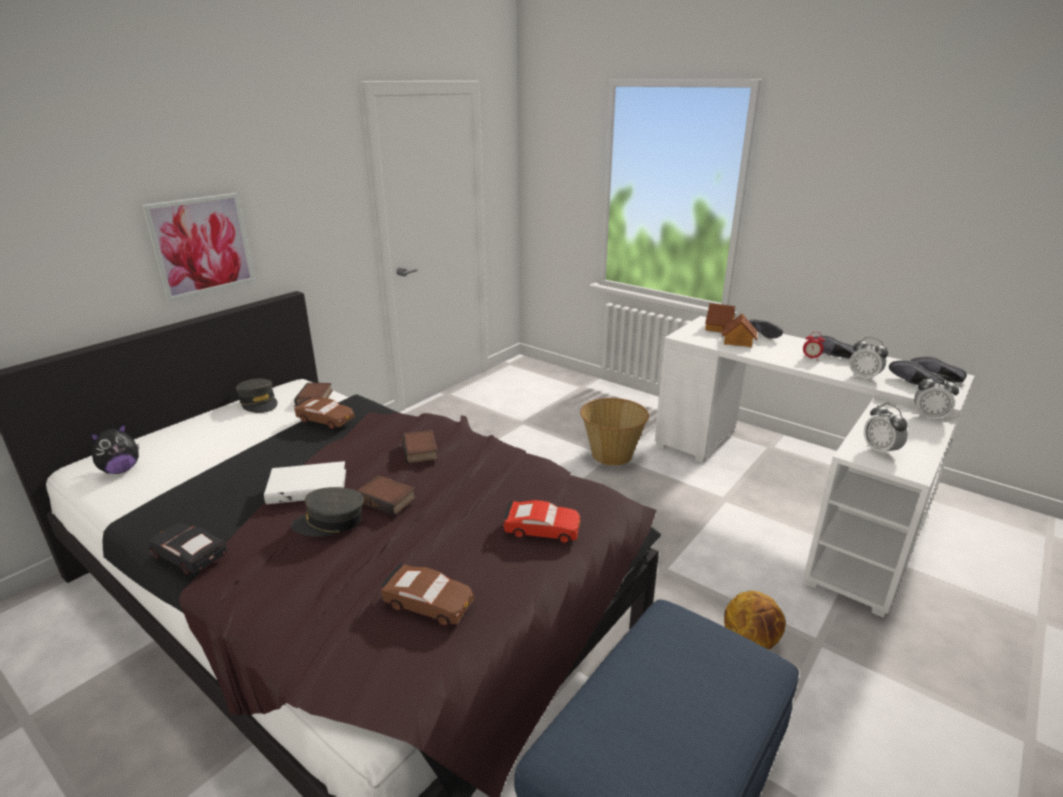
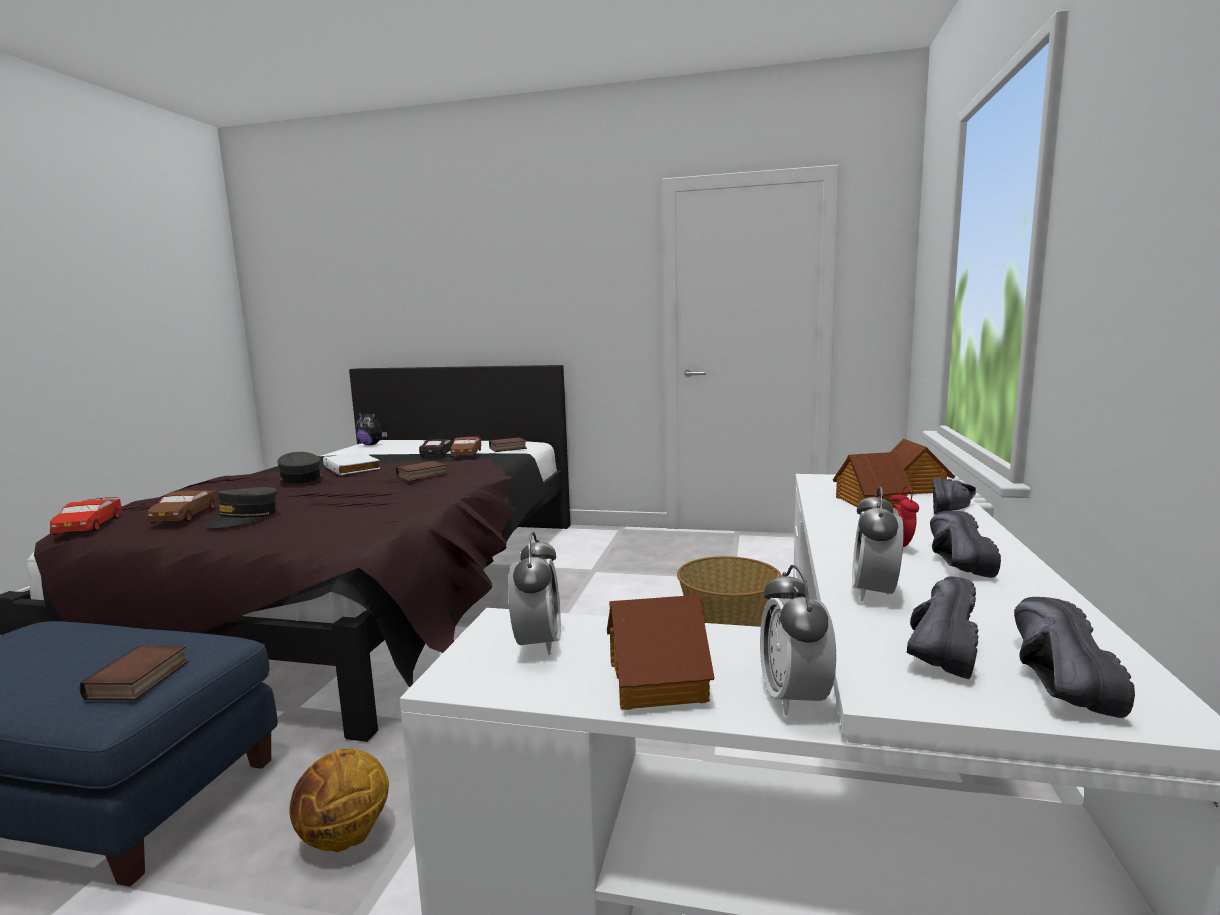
camera: 65 degrees right, 15 degrees down
picture [142,193,255,301] -> none
black toy car [148,523,227,574] -> black toy car moved to [419,439,454,457]
grey cap [236,378,277,413] -> grey cap moved to [205,487,277,528]
book [356,475,416,516] -> book moved to [79,645,188,701]
red toy car [503,500,580,543] -> red toy car moved to [50,497,122,535]
alarm clock [864,403,908,457] -> alarm clock turned 135 degrees clockwise [508,532,561,655]
none -> toy house [607,595,715,710]

